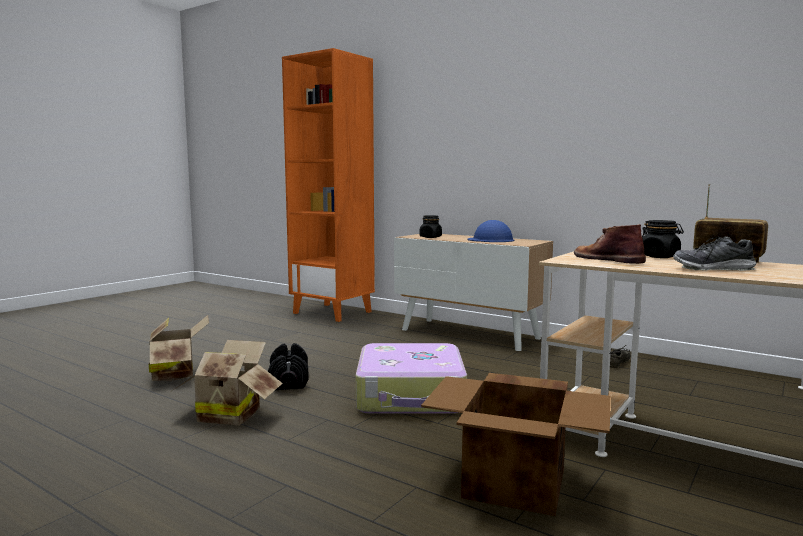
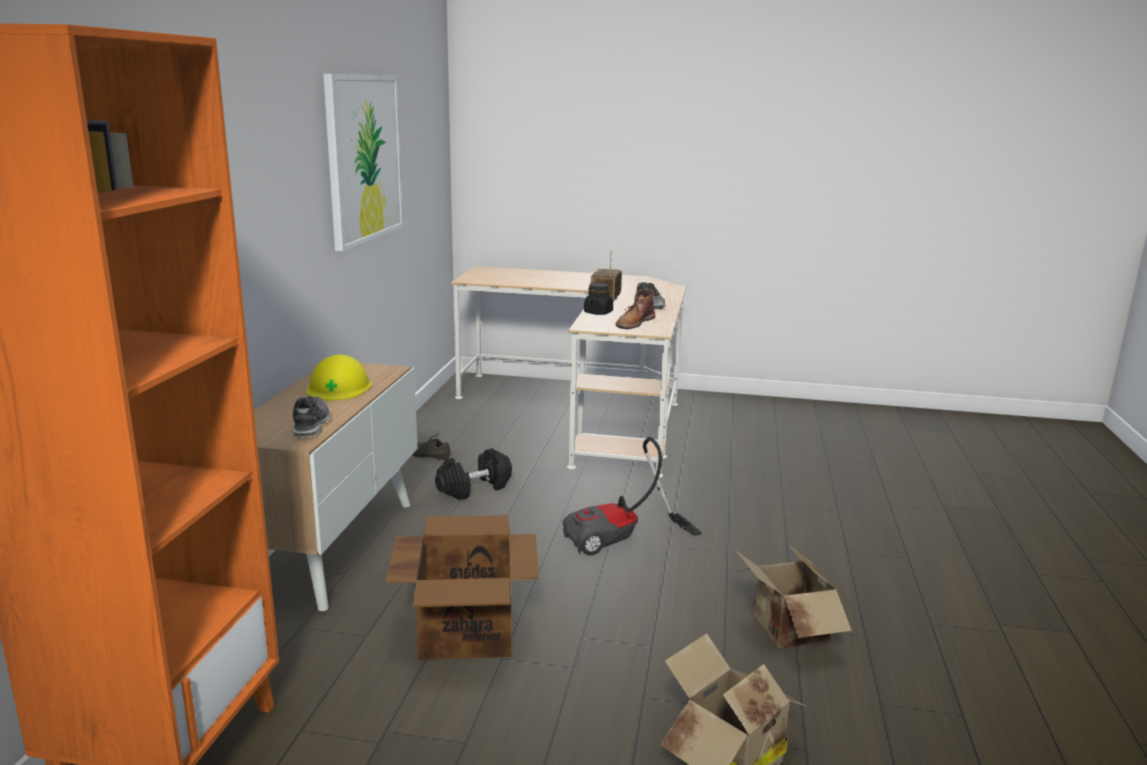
camera: 115 degrees left, 10 degrees up
black dumbbell [268,343,309,390] -> black dumbbell moved to [435,448,512,500]
suitcase [356,343,467,414] -> vacuum cleaner [563,437,702,555]
black jar [420,215,442,238] -> shoe [293,396,330,438]
cardboard box [421,373,611,516] -> cardboard box moved to [386,515,539,660]
blue hard hat [467,220,514,242] -> yellow hard hat [306,354,372,401]
none -> picture [323,74,403,251]

